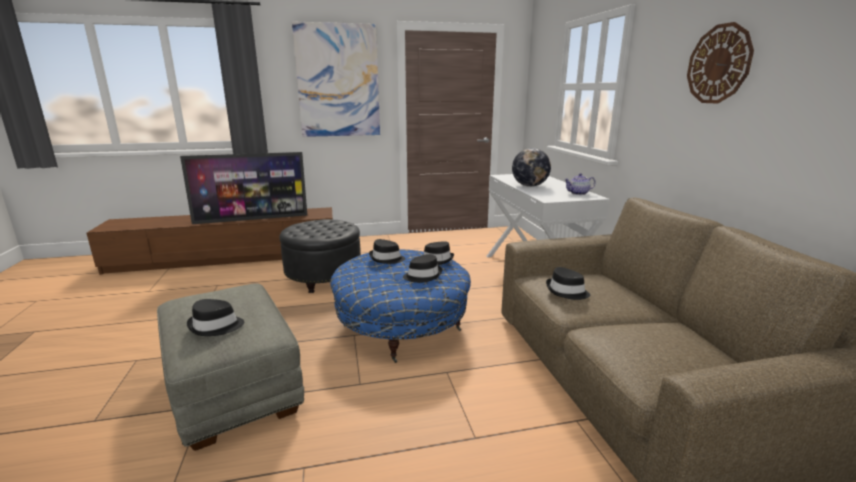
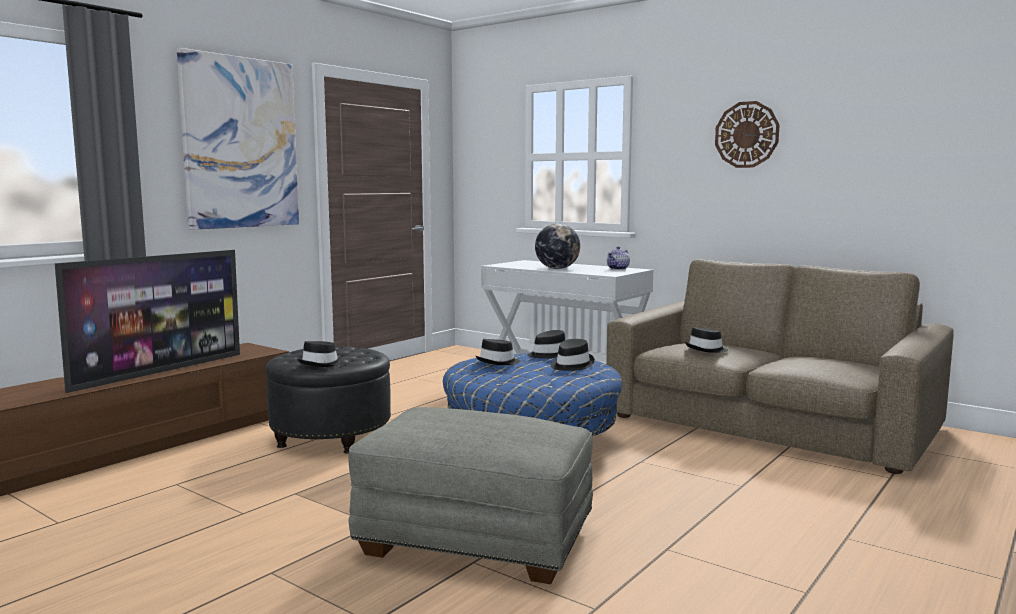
camera: 40 degrees left, 10 degrees down
black hat [187,299,244,336] -> black hat moved to [297,341,344,367]

